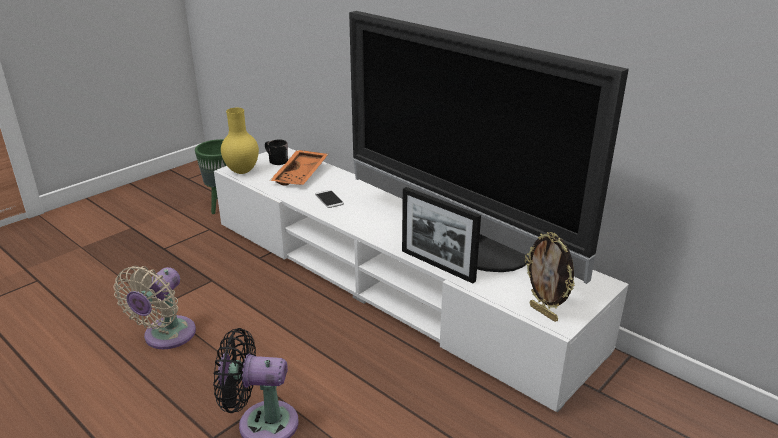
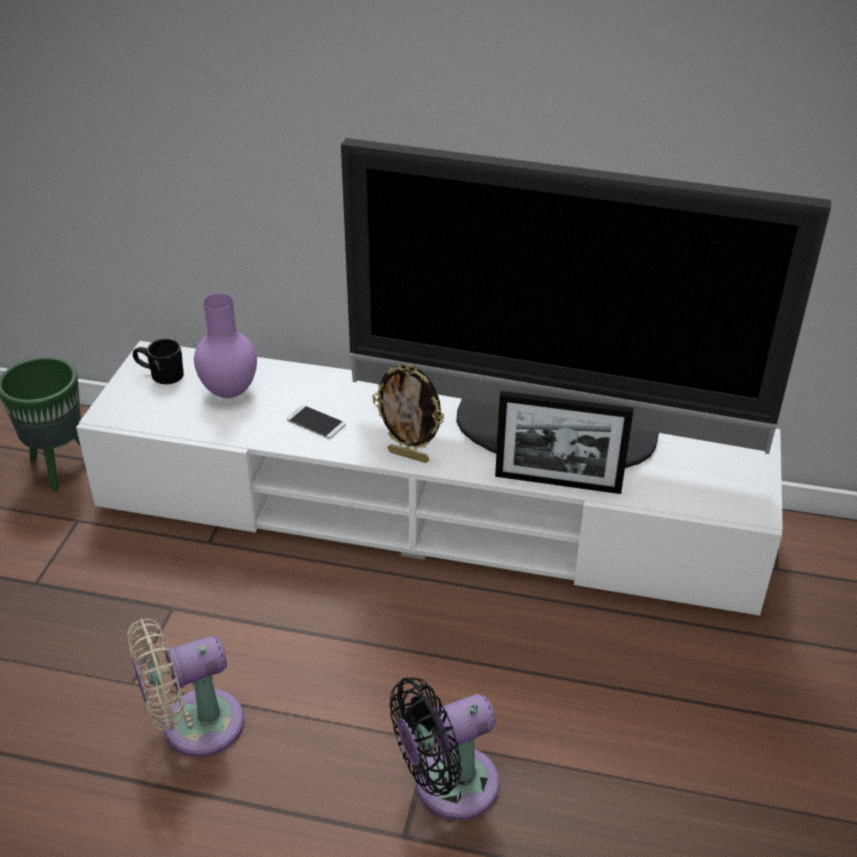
camera: 30 degrees left, 10 degrees up
beige fan [113,266,196,349] -> beige fan turned 75 degrees clockwise [127,618,244,757]
yellow vase [221,108,259,174] -> none
orange tray [270,150,328,186] -> purple vase [194,293,257,398]
picture frame [525,232,575,322] -> picture frame moved to [372,363,444,463]

